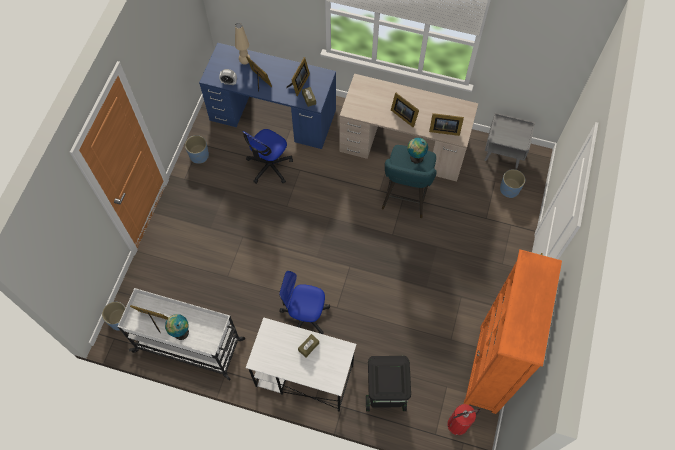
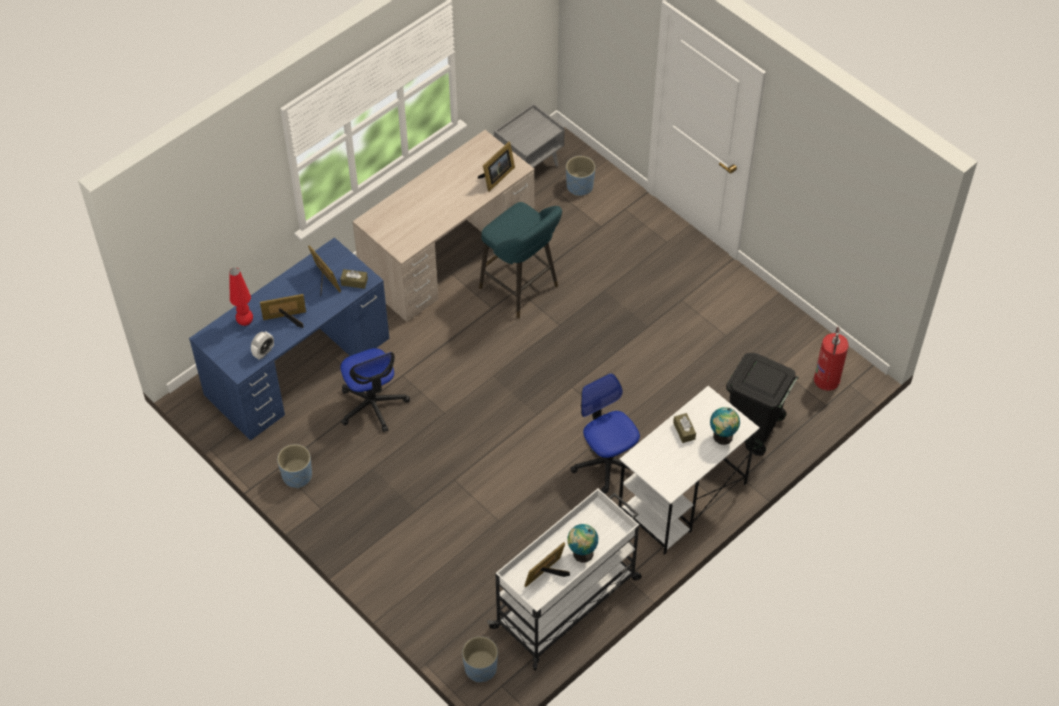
camera: 60 degrees left, 10 degrees down
beige table lamp [235,23,250,65] -> red table lamp [230,268,253,326]
office chair [279,271,330,334] -> office chair turned 105 degrees clockwise [570,373,640,494]
picture frame [391,93,419,127] -> none
globe [407,138,428,164] -> globe moved to [710,407,740,445]
orange bookcase [464,249,562,414] -> none

